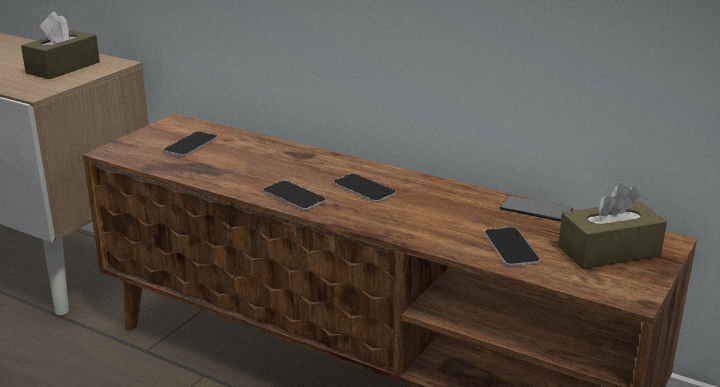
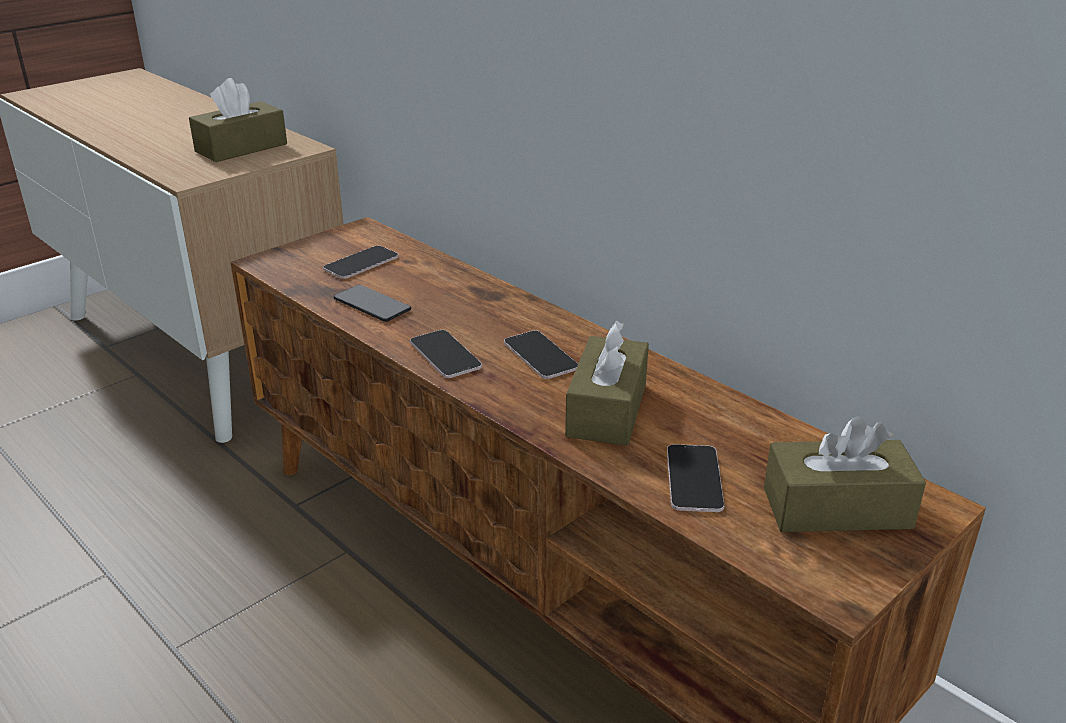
camera: 15 degrees right, 5 degrees up
phone [500,195,573,222] -> phone moved to [334,285,411,322]
none -> brown tissue box [565,321,649,446]

